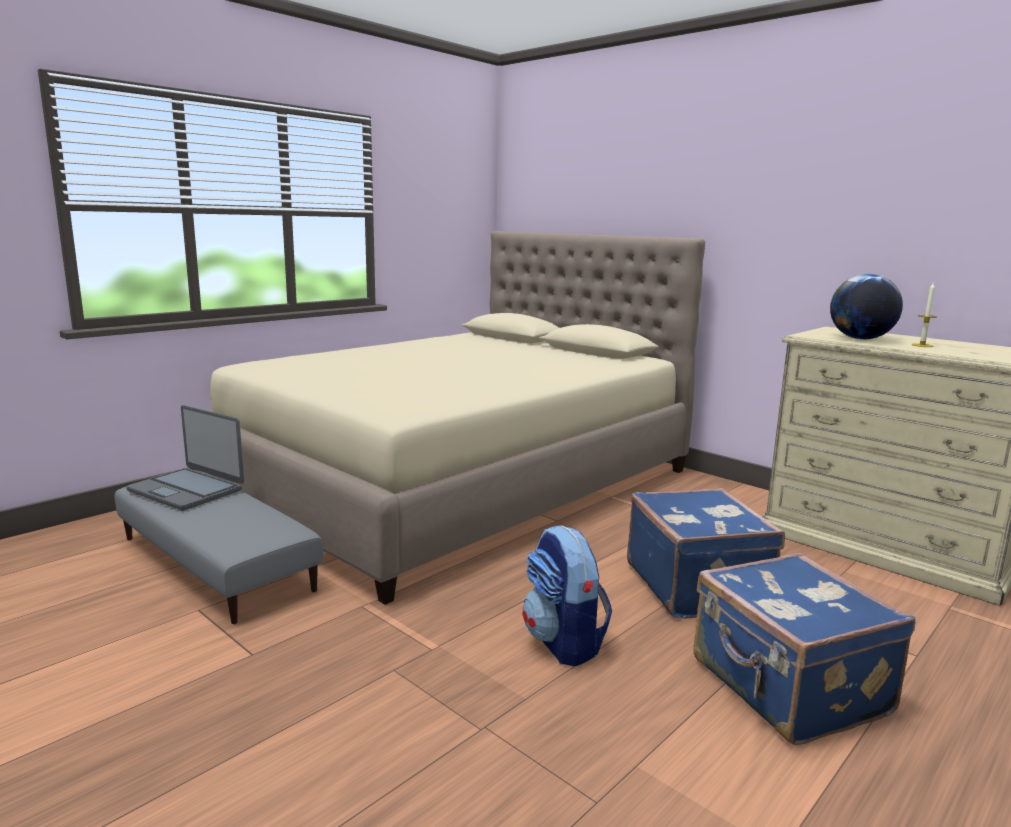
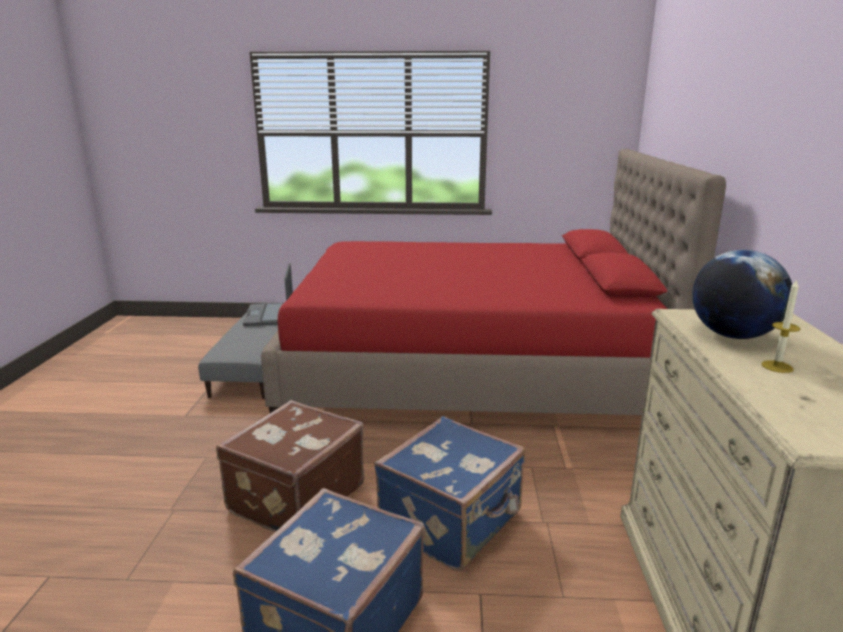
camera: 50 degrees right, 5 degrees up
beige bed [194,231,705,605] -> red bed [261,148,726,415]
backpack [523,525,612,666] -> brown suitcase [216,400,364,532]

